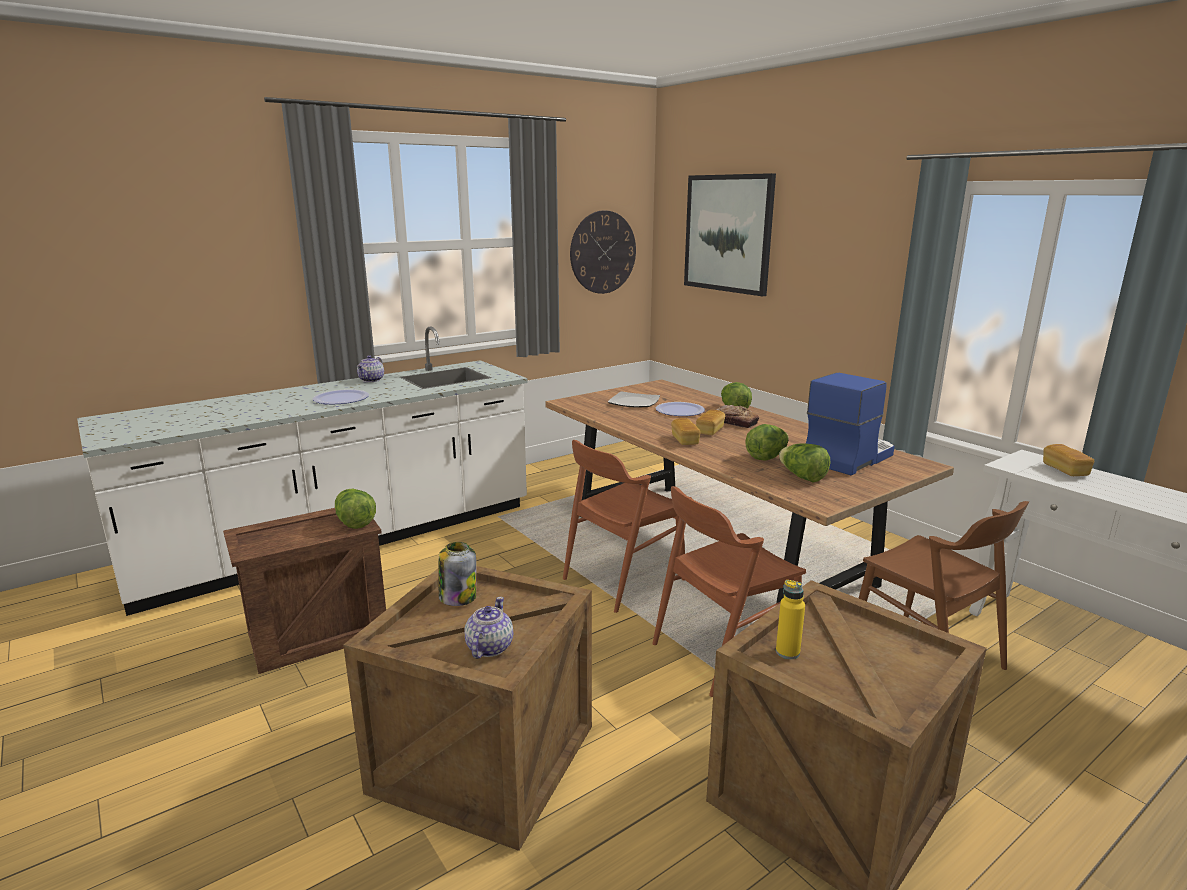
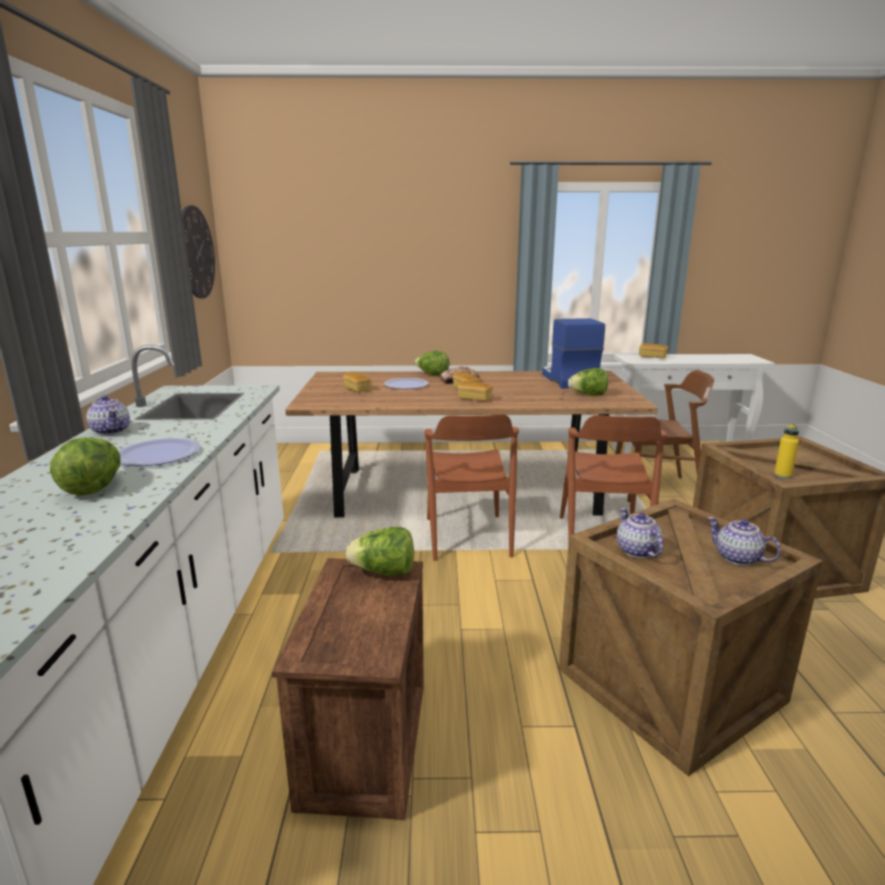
camera: 55 degrees left, 0 degrees up
jar [438,542,476,606] -> teapot [617,508,664,558]
plate [608,391,660,407] -> bread [343,372,371,392]
picture [684,173,776,297] -> none
lettuce [745,424,789,461] -> lettuce moved to [50,437,120,496]

